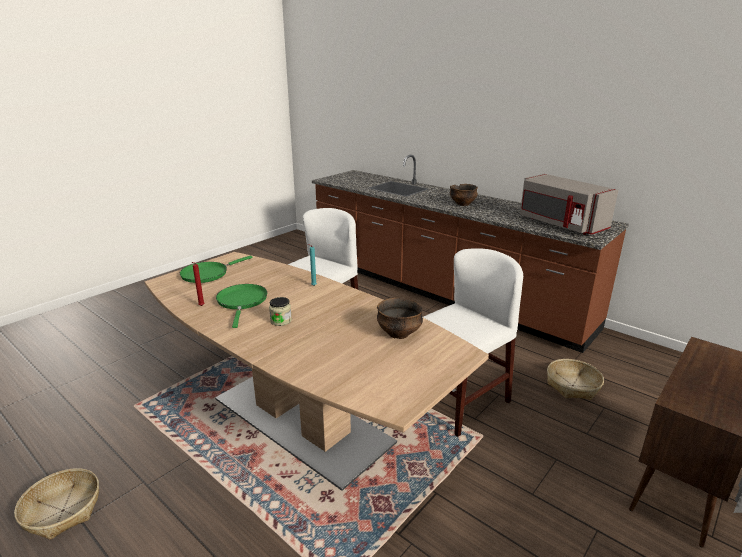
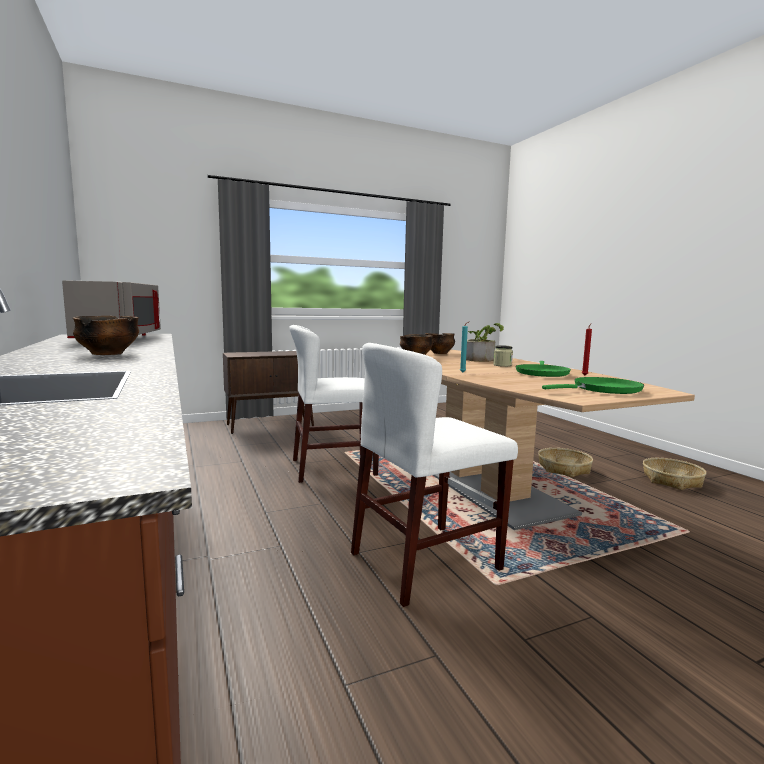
camera: 155 degrees left, 15 degrees down
basket [547,359,604,400] -> basket moved to [538,448,593,478]
none -> bowl [425,333,455,354]
none -> potted plant [466,323,504,362]

